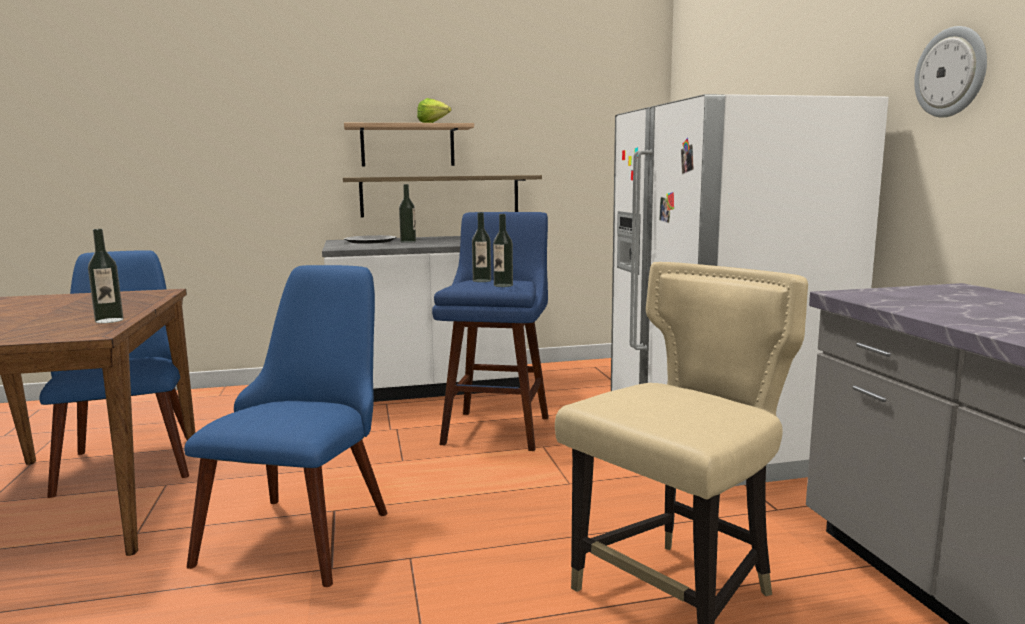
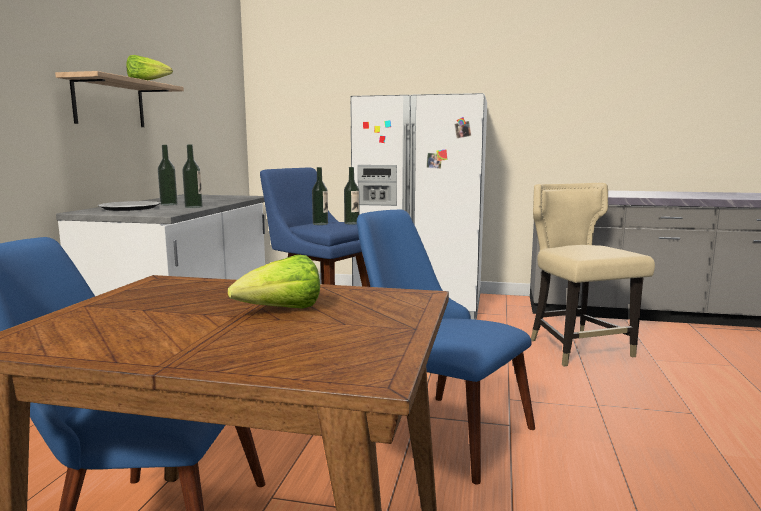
camera: 65 degrees left, 0 degrees up
bottle [88,229,123,323] -> bottle moved to [182,145,202,208]
shelf [343,175,542,217] -> none
wall clock [914,26,987,118] -> none
none -> lettuce [228,254,320,309]

